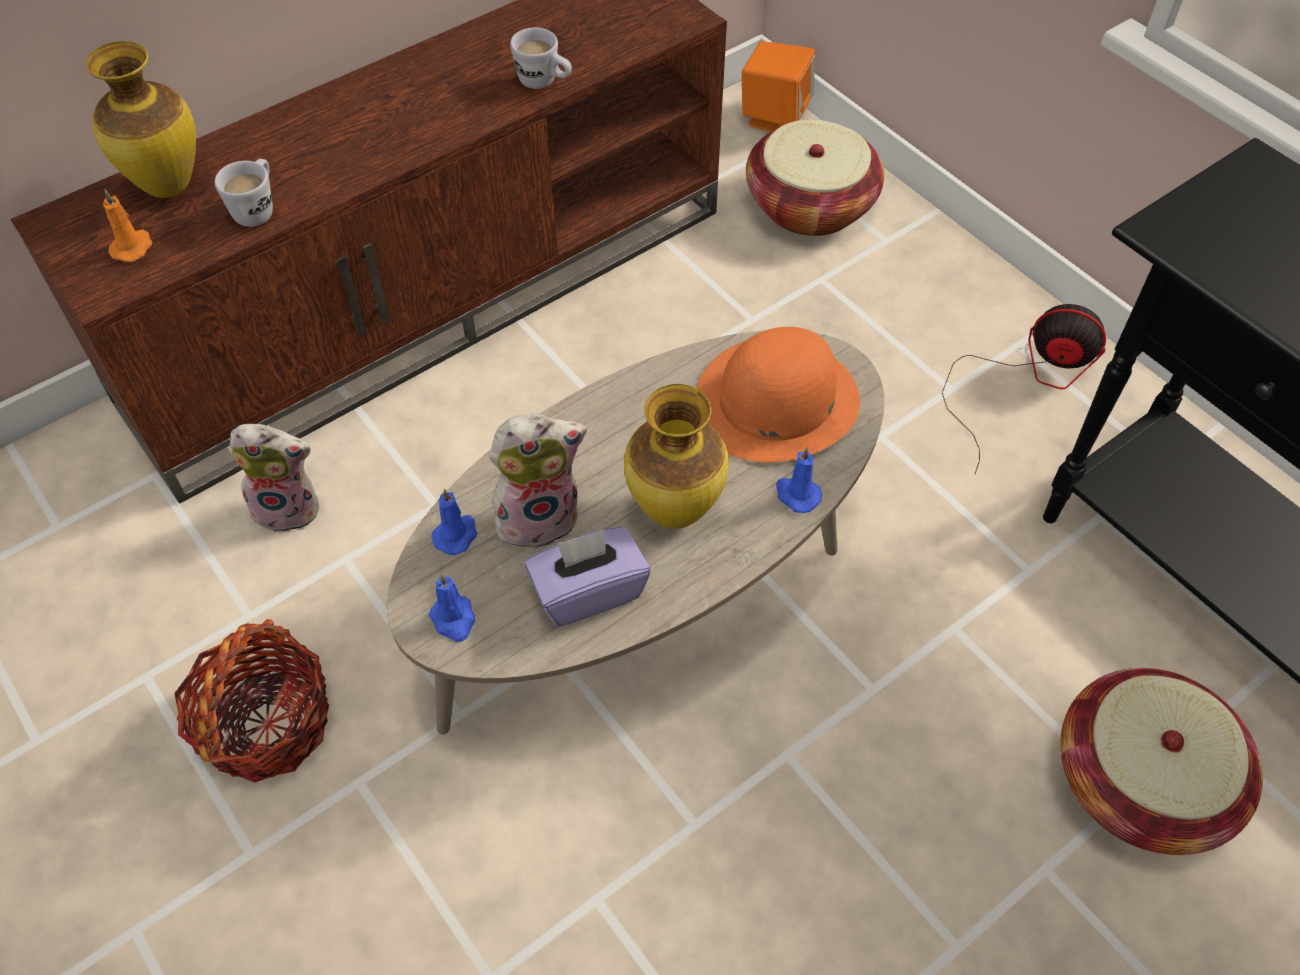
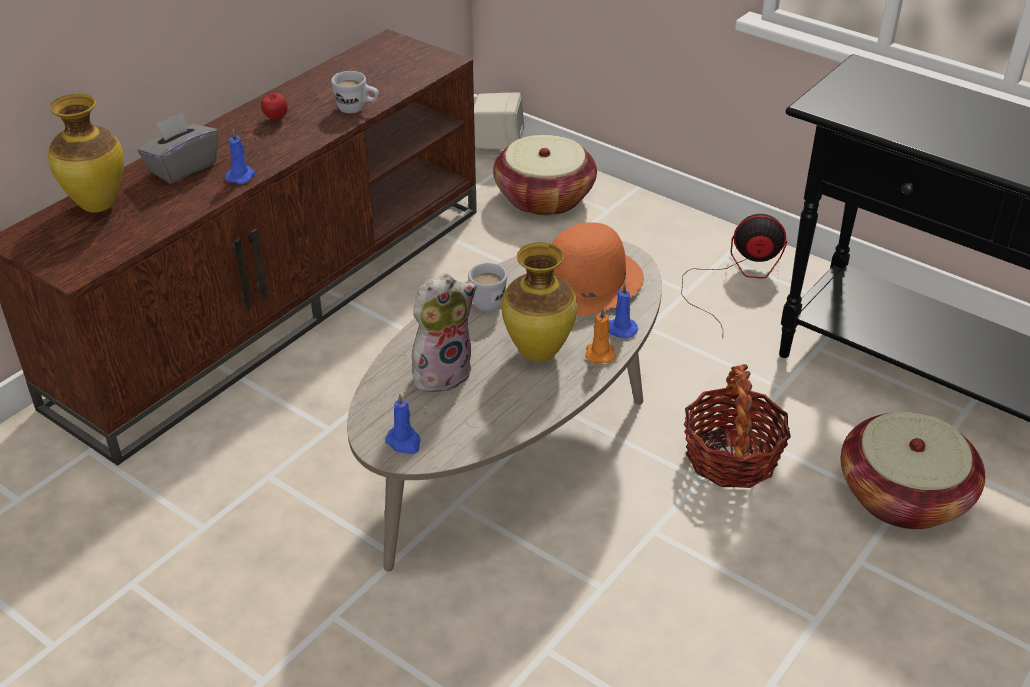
camera: 15 degrees left, 15 degrees down
orange candle [103,189,152,262] -> orange candle moved to [585,307,616,363]
basket [174,619,329,783] -> basket moved to [684,364,791,488]
white mug [215,159,273,227] -> white mug moved to [468,262,507,311]
plush toy [229,424,319,533] -> none
blue candle [431,489,477,555] -> blue candle moved to [225,129,255,184]
purple tissue box [525,526,650,627] -> none
orange speaker [742,41,815,132] -> beige speaker [474,92,524,158]
none -> grey tissue box [138,112,218,184]
none -> apple [261,93,288,120]

